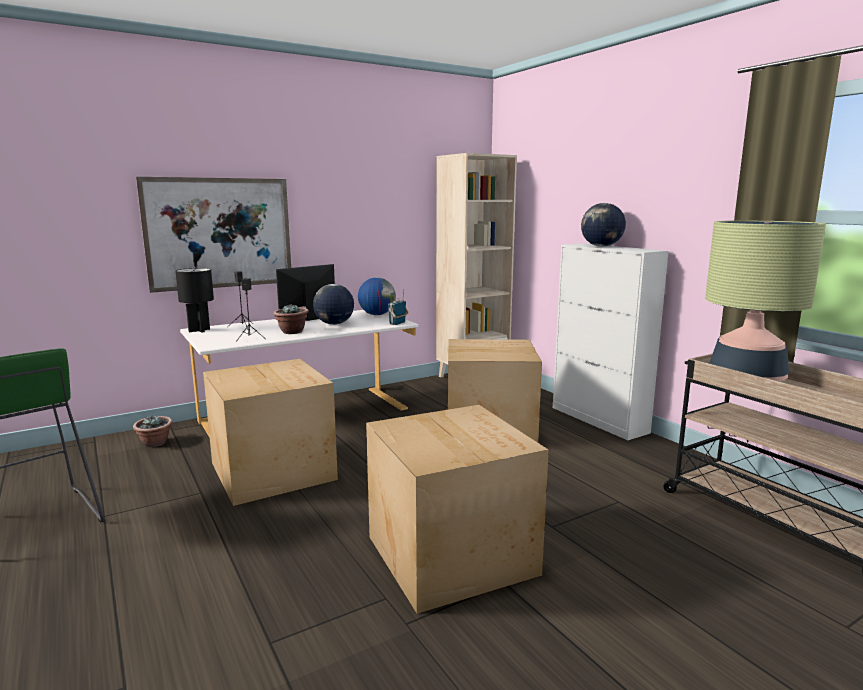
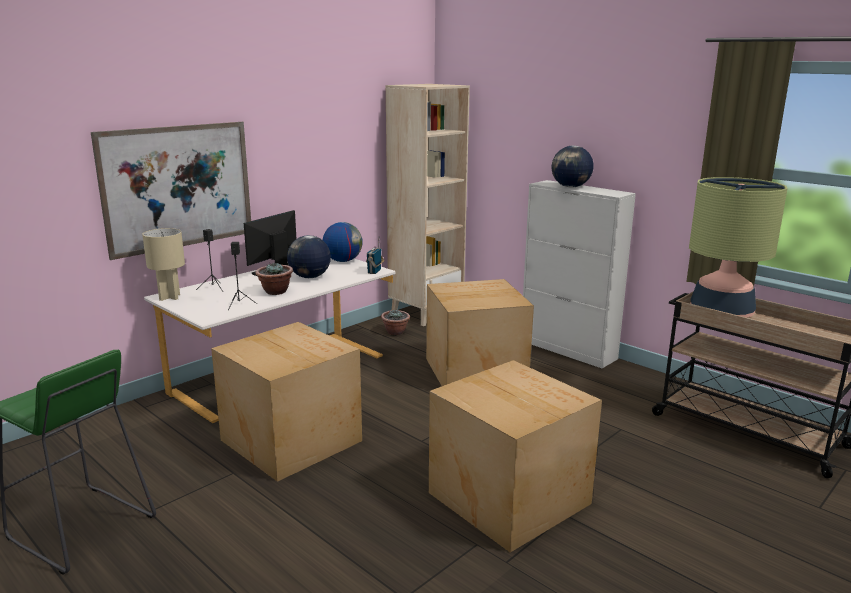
camera: 15 degrees left, 5 degrees up
potted plant [133,415,172,447] -> potted plant moved to [381,309,410,335]
black table lamp [175,268,214,333] -> beige table lamp [142,228,185,301]

